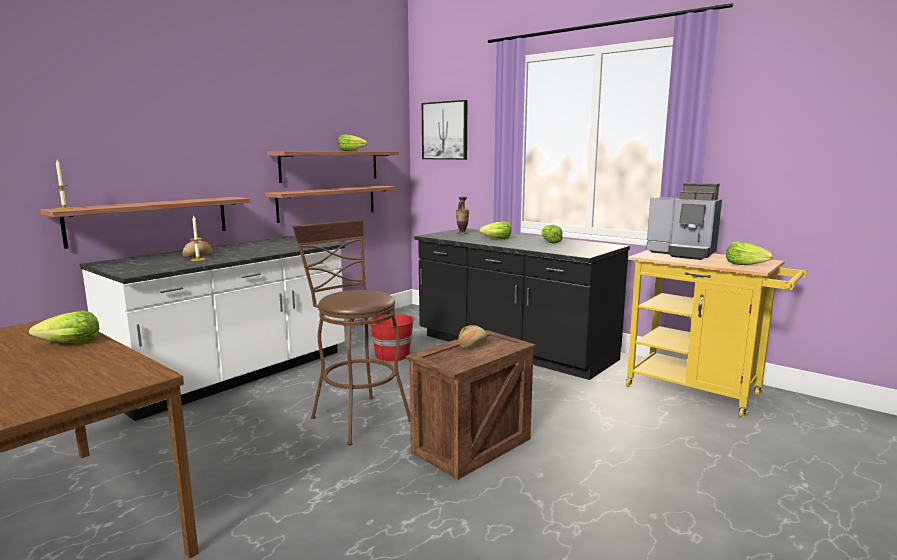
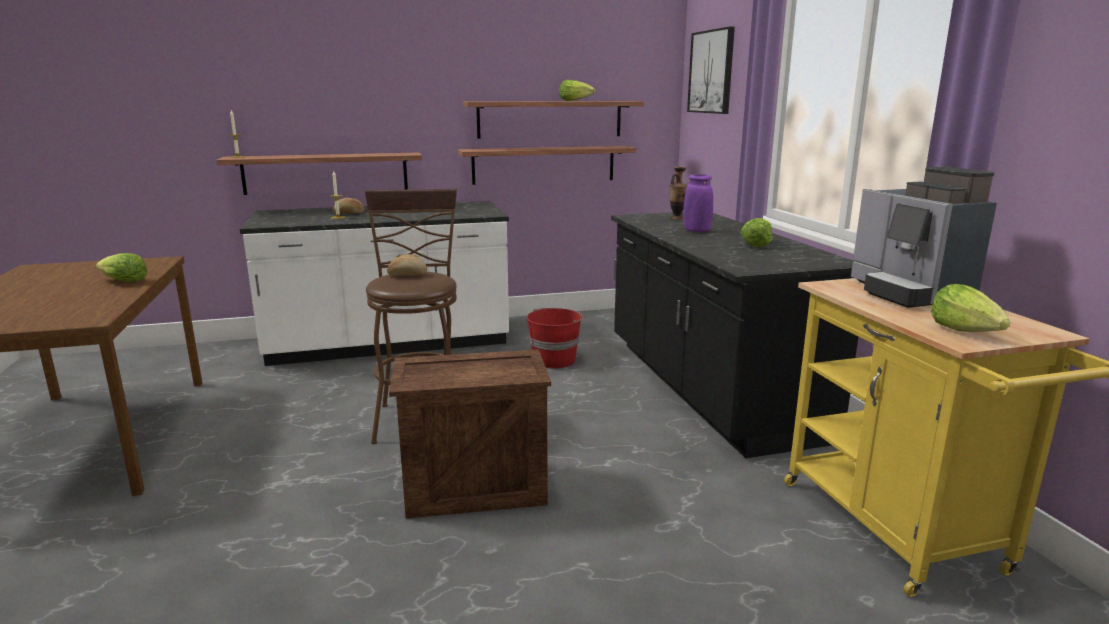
camera: 35 degrees right, 5 degrees up
bread [458,325,487,348] -> bread moved to [387,254,427,276]
lettuce [479,221,511,239] -> purple vase [683,174,713,232]

